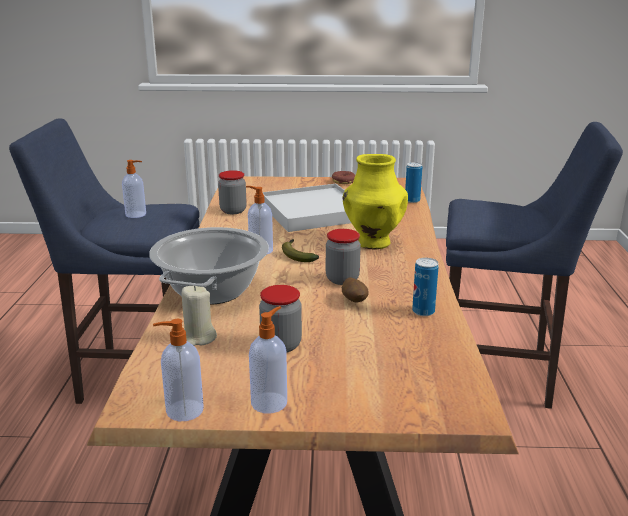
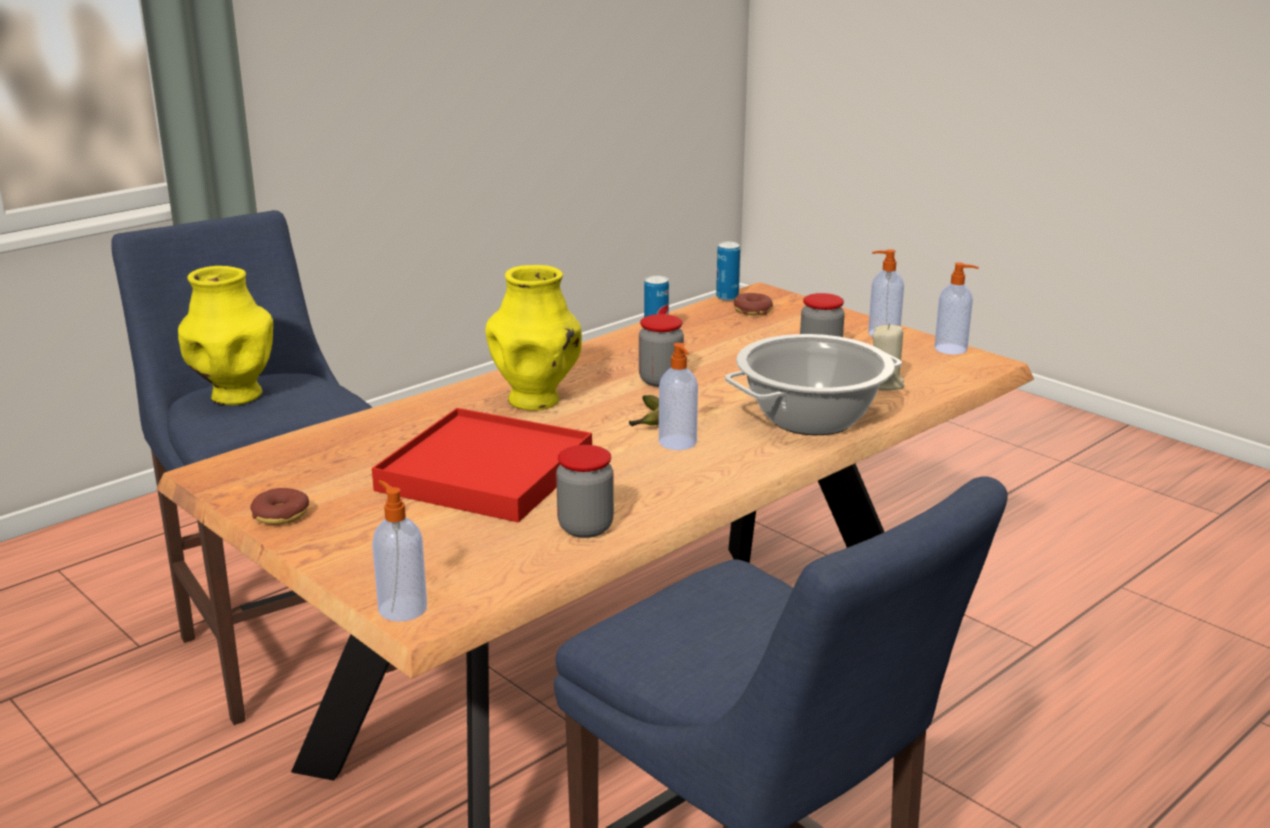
camera: 135 degrees left, 0 degrees up
soap dispenser [122,160,146,218] -> soap dispenser moved to [372,480,427,622]
white tray [262,184,351,232] -> red tray [372,408,592,523]
potato [342,277,369,303] -> none
can [405,162,422,203] -> can moved to [716,242,740,301]
none -> yellow vase [178,266,273,405]
none -> donut [734,293,773,316]

